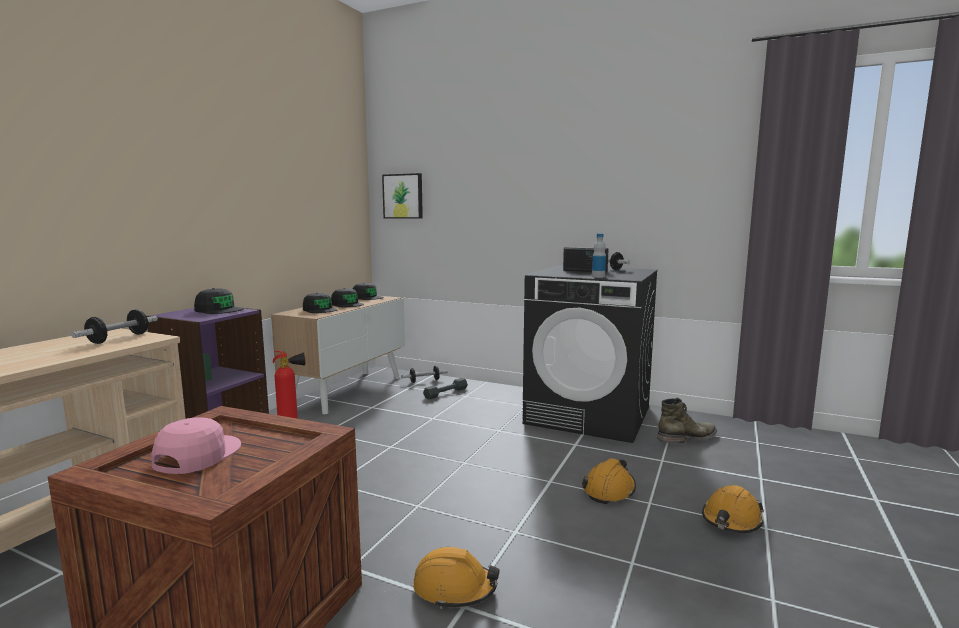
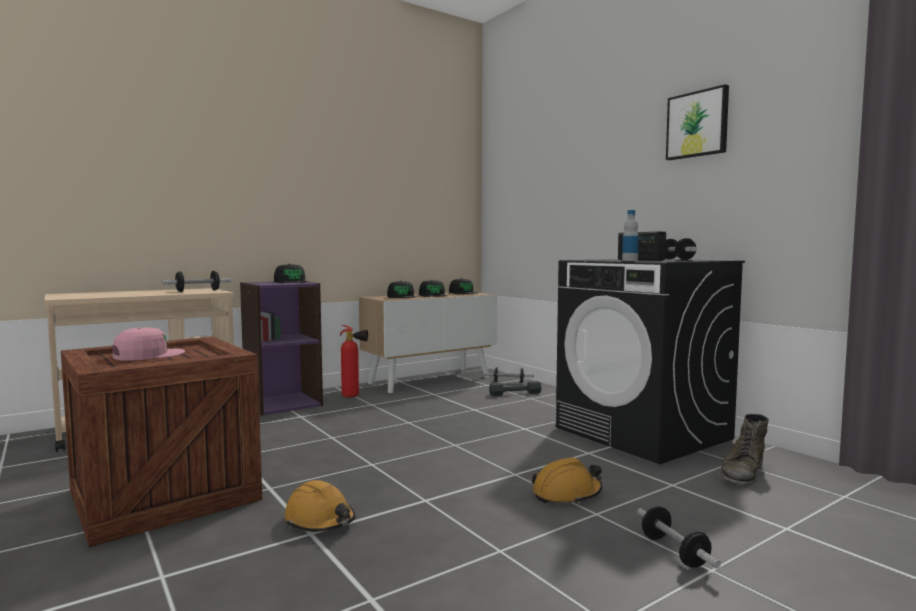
camera: 30 degrees right, 5 degrees down
picture [382,173,423,219] -> picture moved to [666,84,729,160]
green boot [657,398,717,443] -> green boot turned 120 degrees clockwise [719,414,769,486]
orange hard hat [702,485,764,533] -> dumbbell [637,507,721,569]

